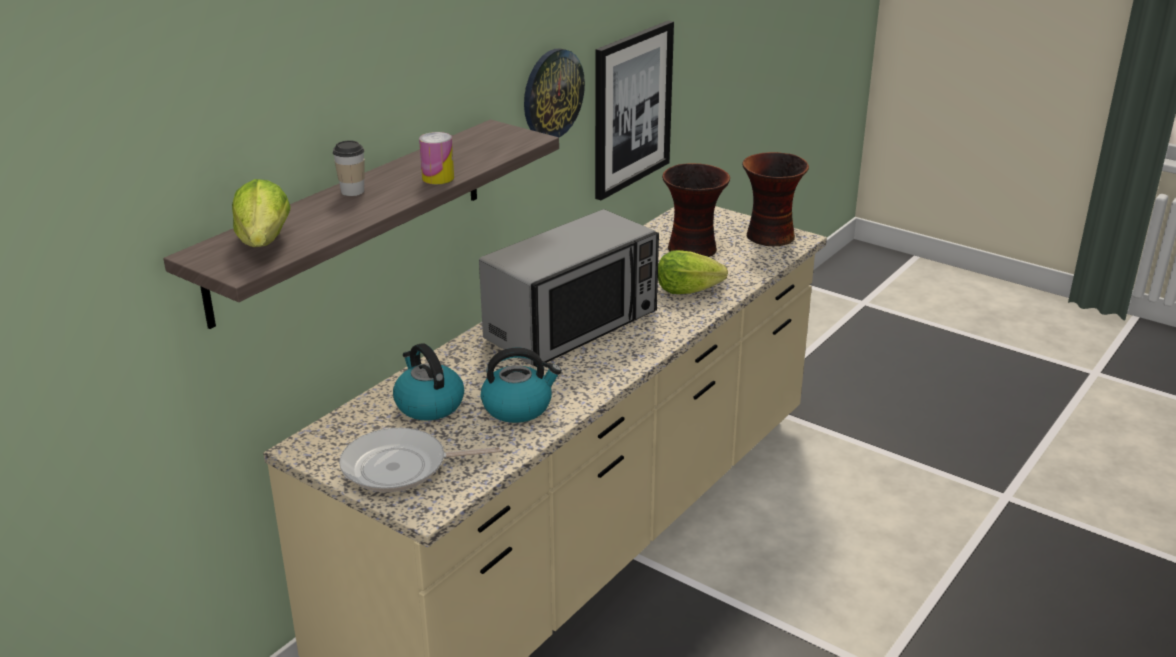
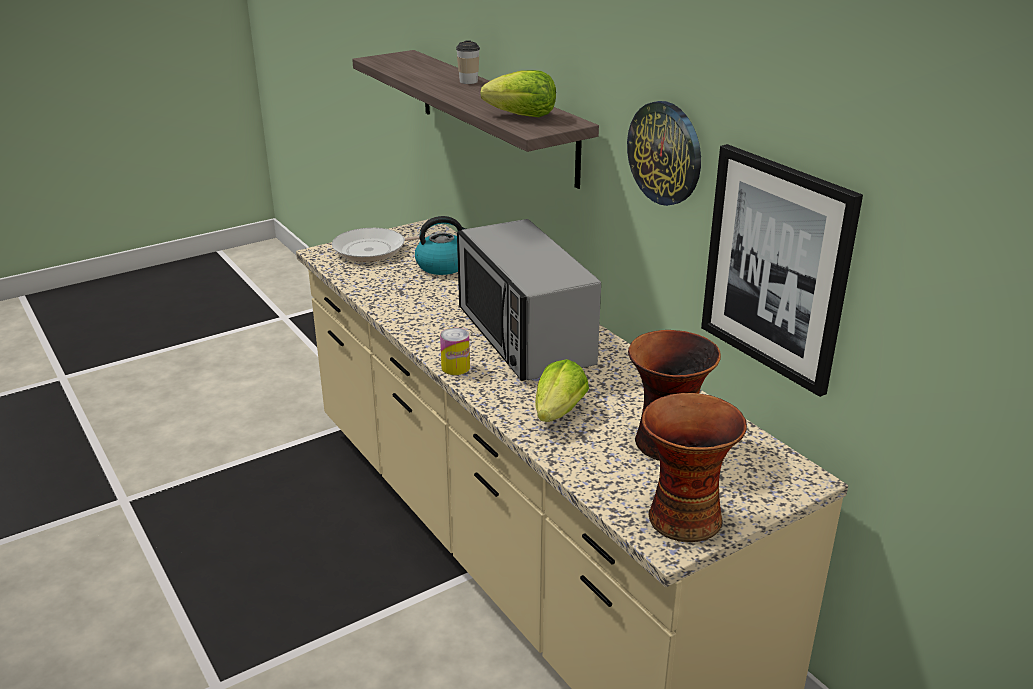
camera: 110 degrees right, 0 degrees up
lettuce [232,179,291,247] -> lettuce moved to [480,70,556,117]
frying pan [339,428,502,492] -> frying pan turned 120 degrees counterclockwise [332,228,432,262]
can [419,132,454,184] -> can moved to [440,328,470,375]
kettle [481,348,562,423] -> none

